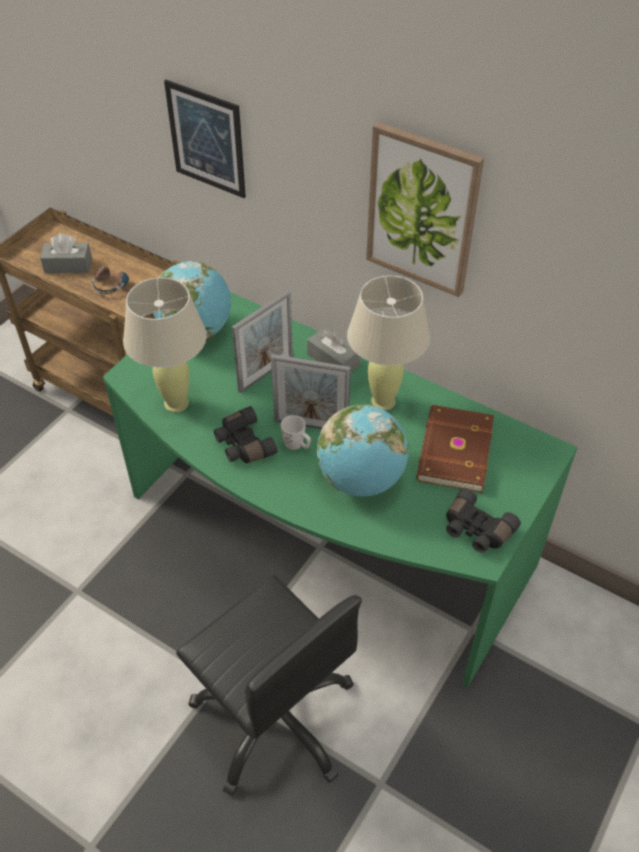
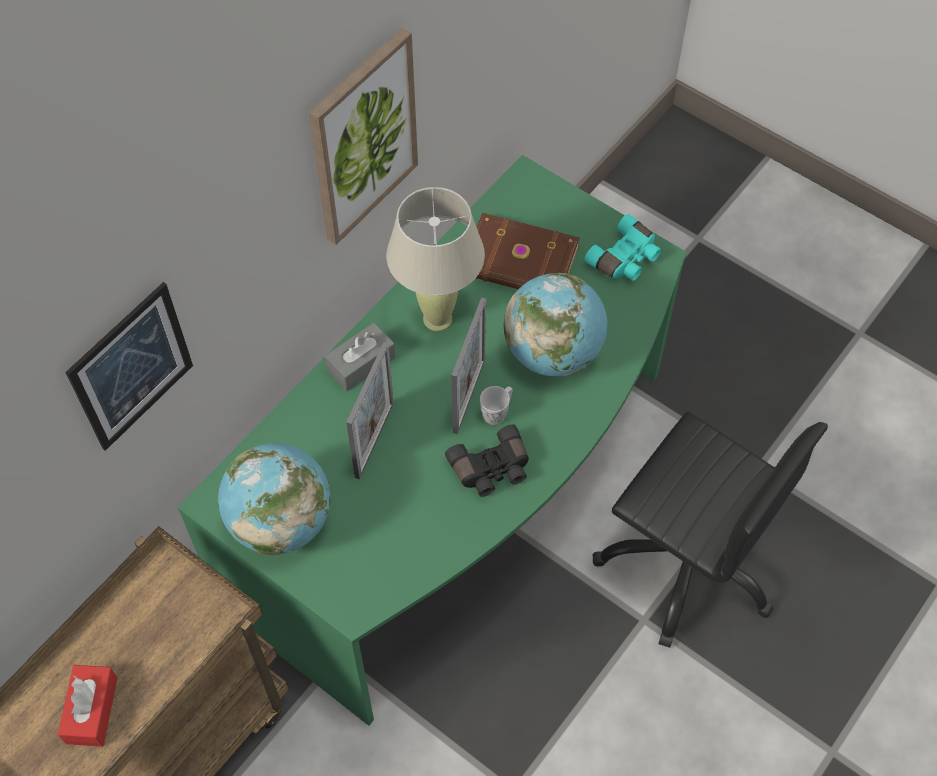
camera: 85 degrees left, 10 degrees up
grey tissue box [40,234,92,273] -> red tissue box [58,665,117,747]
headphones [92,266,132,294] -> none
beige table lamp [123,277,207,413] -> none
black office chair [176,575,362,796] -> black office chair turned 75 degrees clockwise [593,412,828,648]
picture frame [232,290,293,393] -> picture frame turned 60 degrees clockwise [346,342,394,479]
black binoculars [446,488,521,553] -> turquoise binoculars [584,214,661,281]

